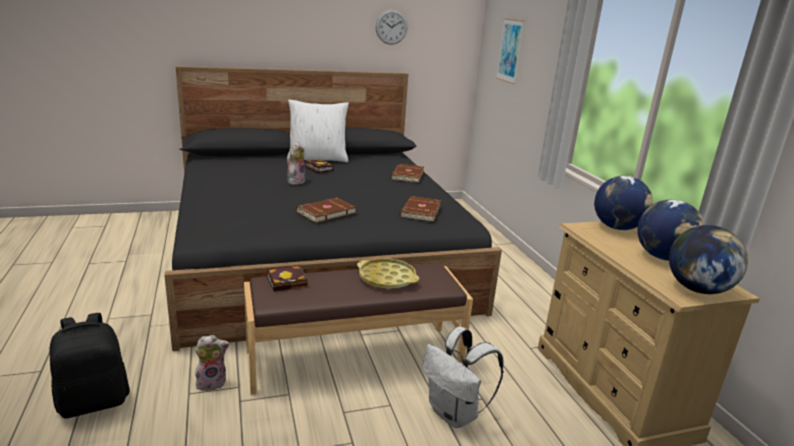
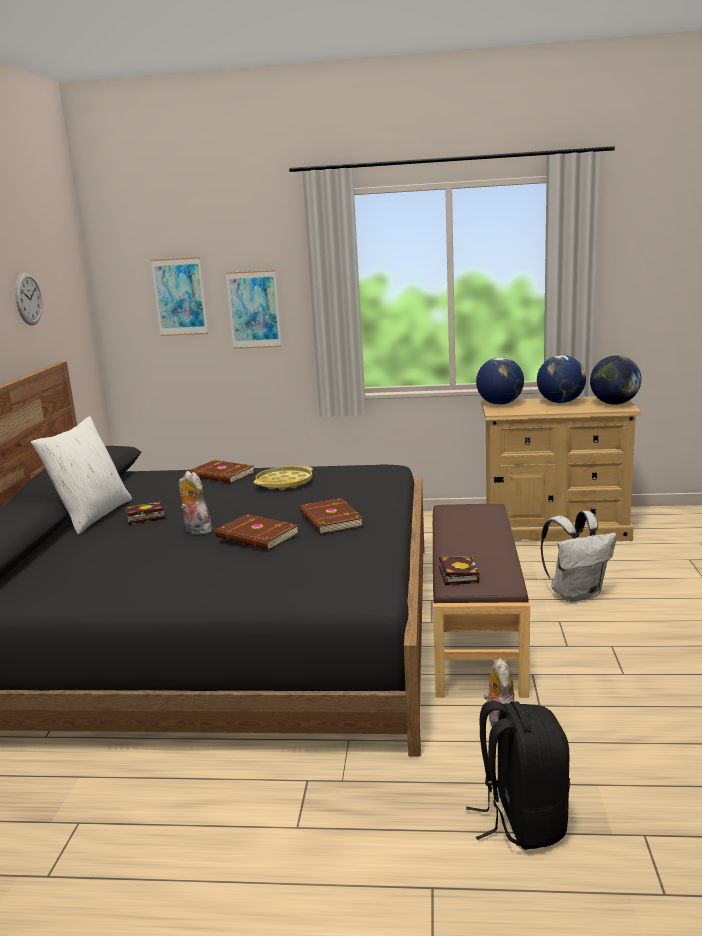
camera: 65 degrees left, 5 degrees down
yellow tray [357,258,419,290] -> yellow tray moved to [254,466,313,490]
brown book [400,196,441,222] -> brown book moved to [215,514,299,550]
none -> picture [226,270,282,349]

